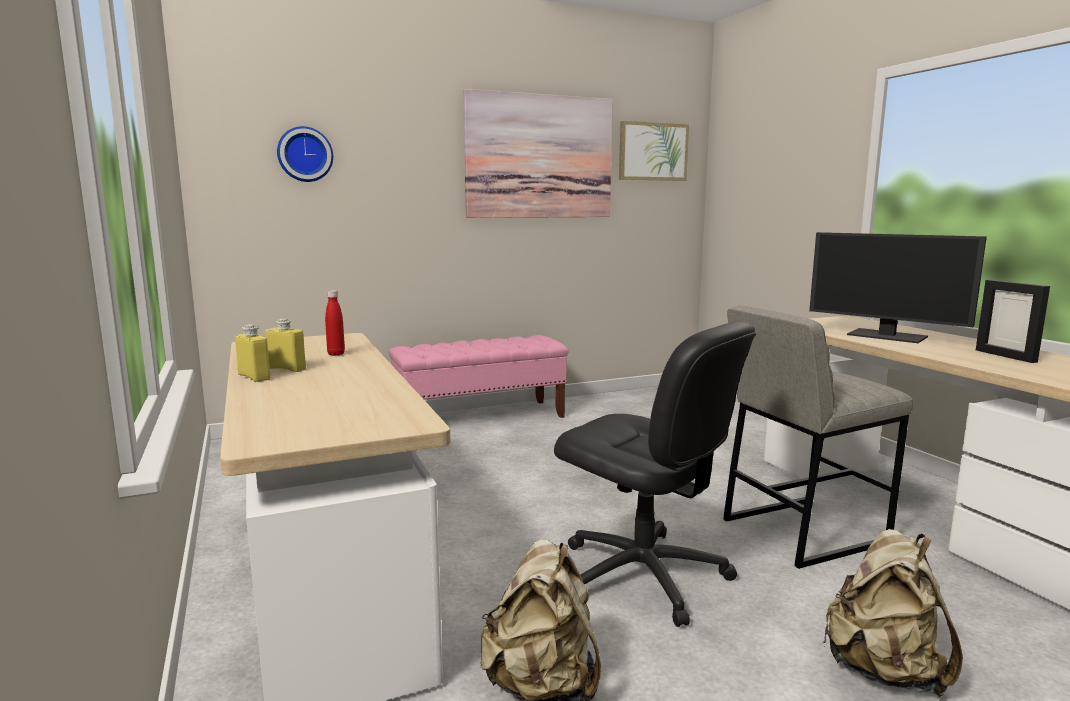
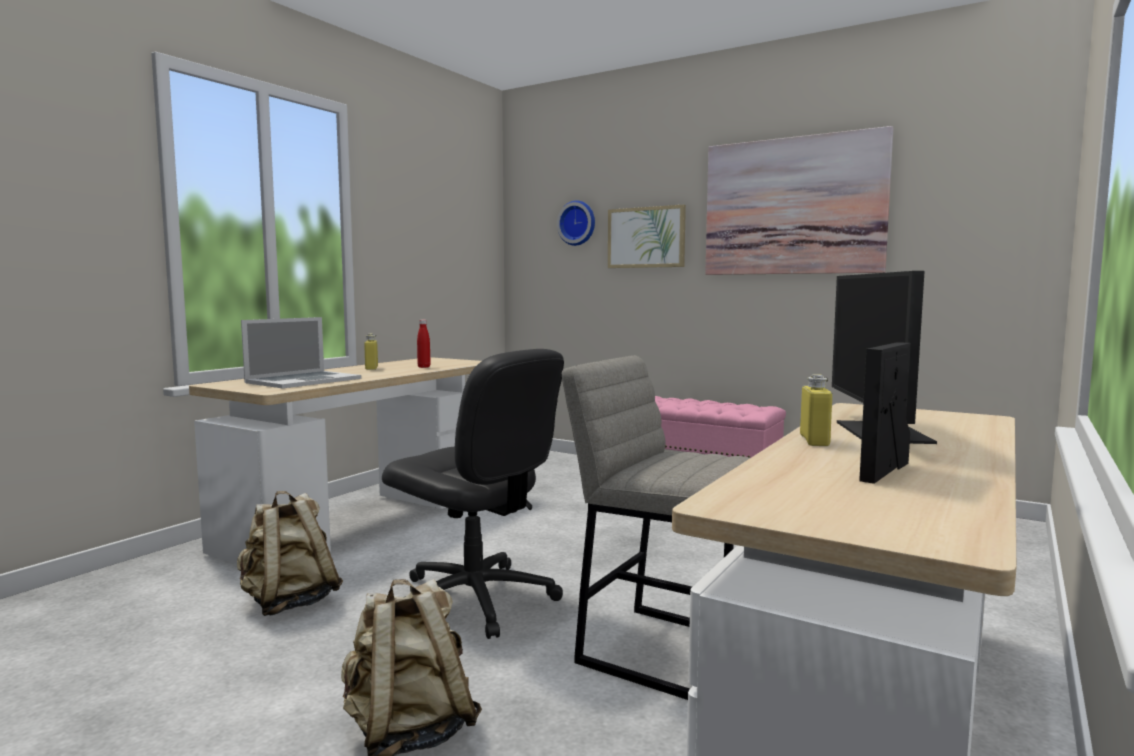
camera: 55 degrees right, 5 degrees down
yellow bottle [235,324,270,382] -> yellow bottle moved to [800,374,832,446]
black office chair [554,322,756,627] -> black office chair turned 60 degrees counterclockwise [382,349,564,639]
picture [619,121,689,181] -> picture moved to [608,205,686,268]
none -> laptop [241,317,361,388]

